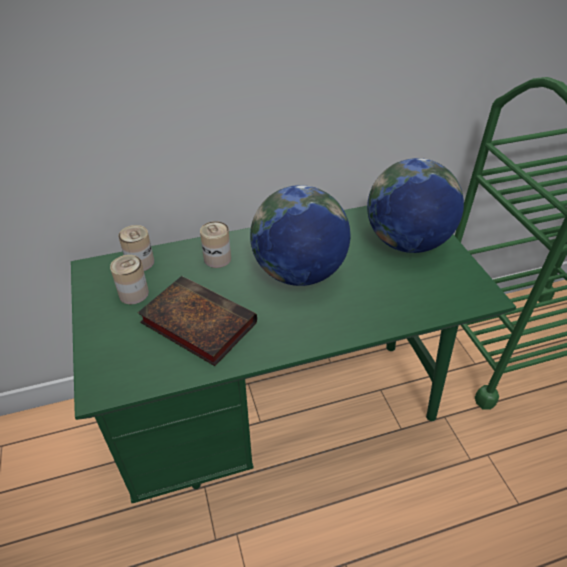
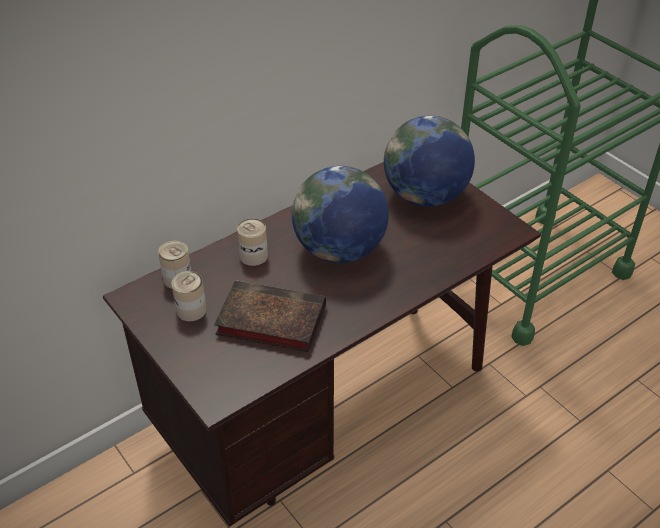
camera: 20 degrees left, 0 degrees up
green desk [71,206,516,503] -> brown desk [103,162,541,527]

